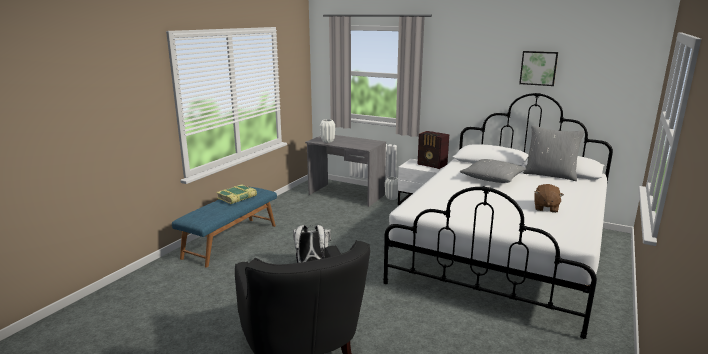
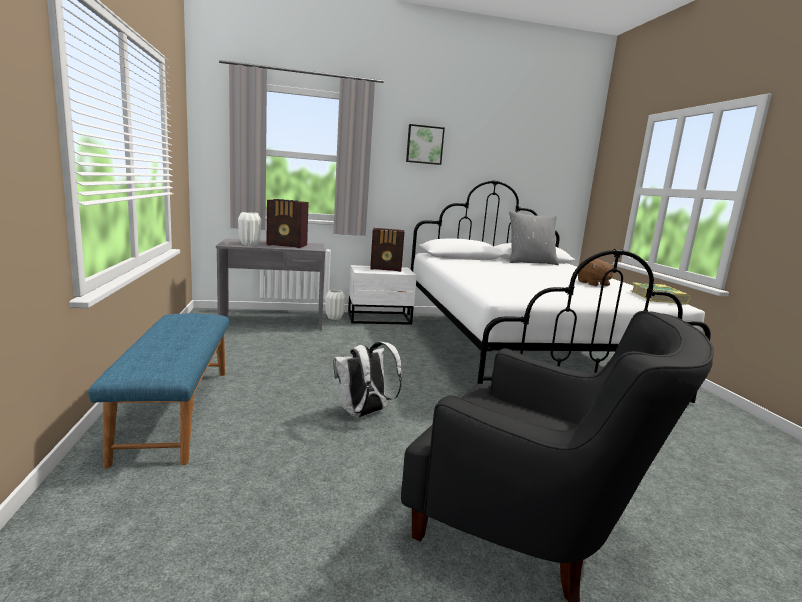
camera: 40 degrees left, 5 degrees down
book [216,184,257,204] -> book moved to [631,282,691,305]
grey pillow [460,159,527,183] -> none
picture [519,51,558,86] -> picture moved to [406,124,445,165]
none -> radio [267,199,309,248]

